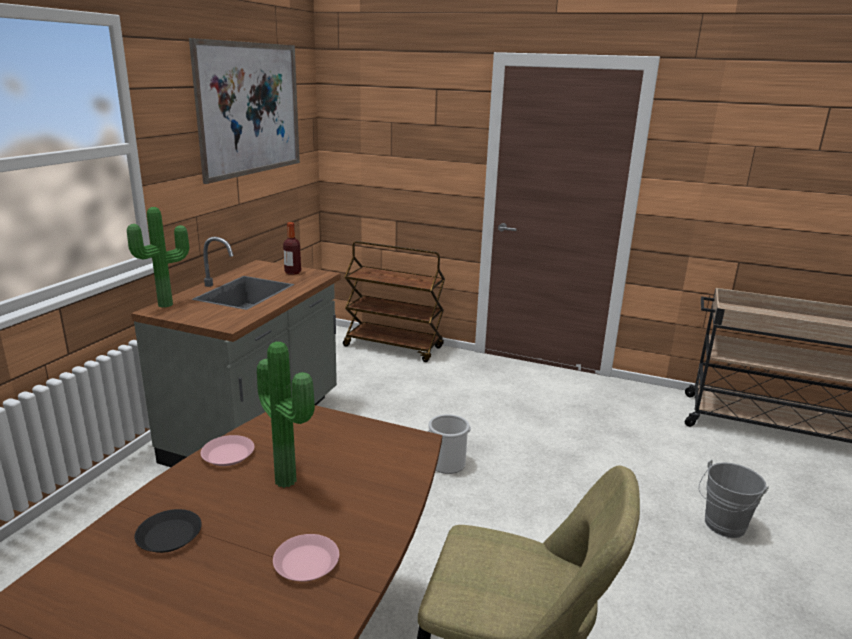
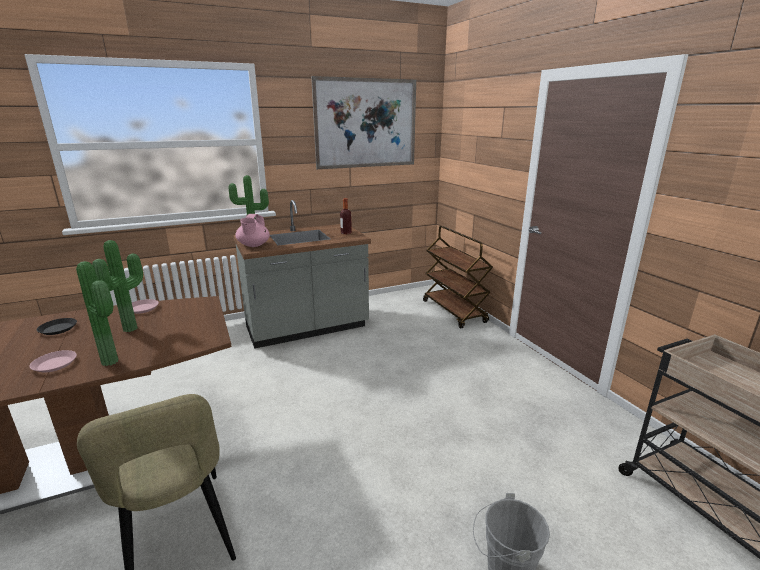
camera: 45 degrees right, 0 degrees up
bucket [427,414,471,474] -> none
none -> potted plant [76,261,118,366]
none -> pink teapot [235,214,270,247]

